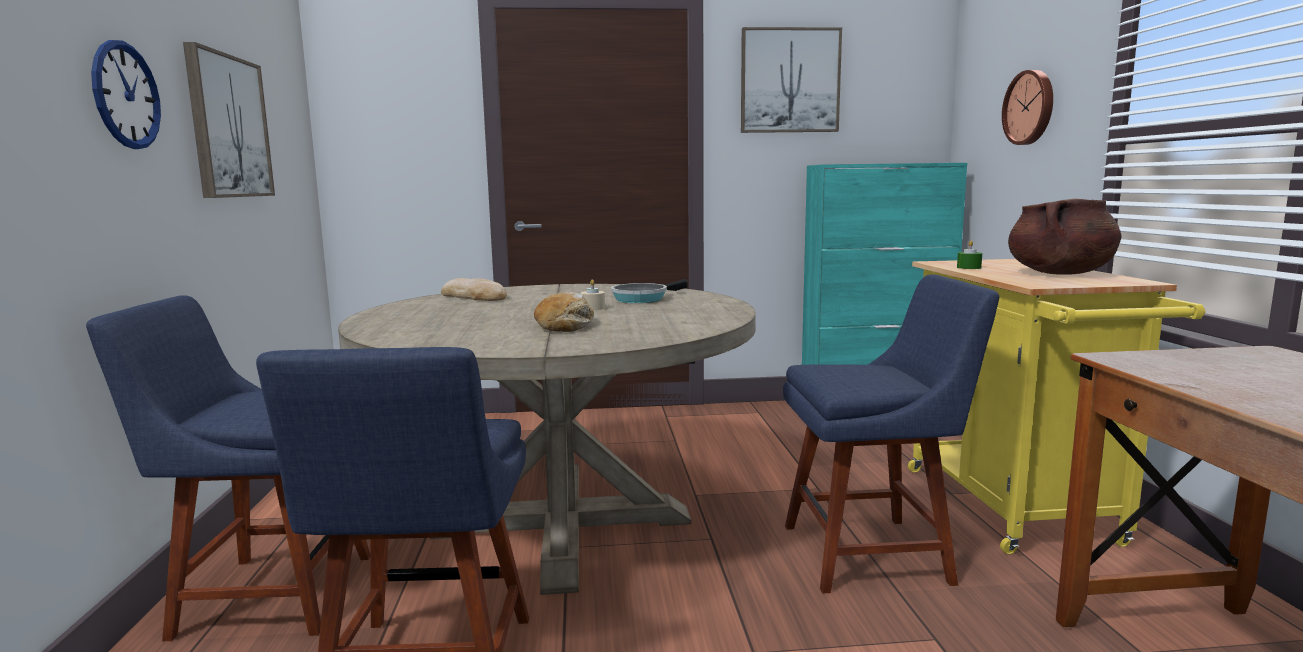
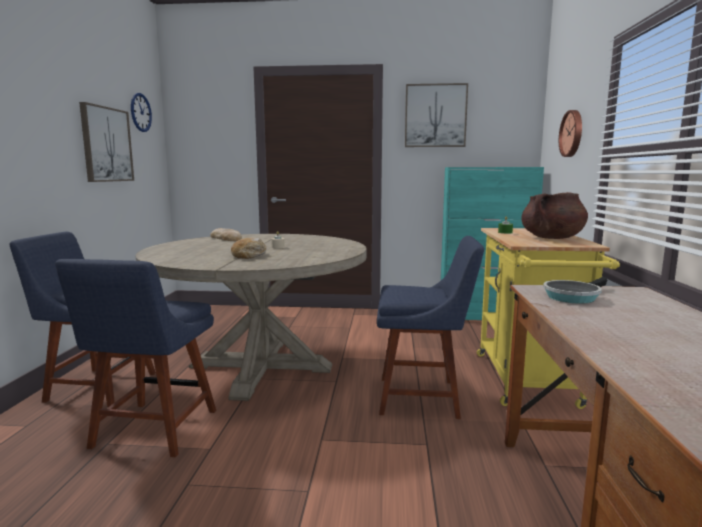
camera: 10 degrees right, 0 degrees up
wall clock [91,40,161,149] -> wall clock moved to [131,93,152,132]
frying pan [611,279,688,303] -> frying pan moved to [543,277,608,304]

